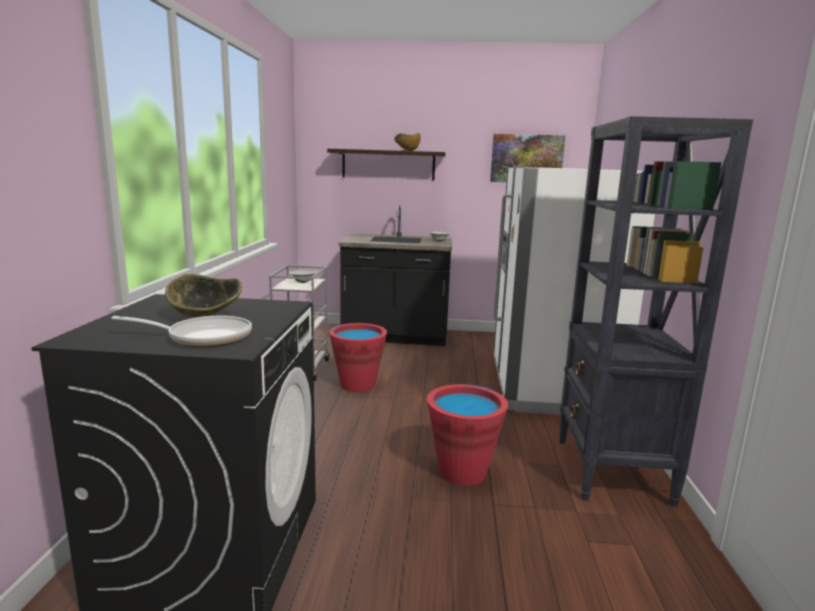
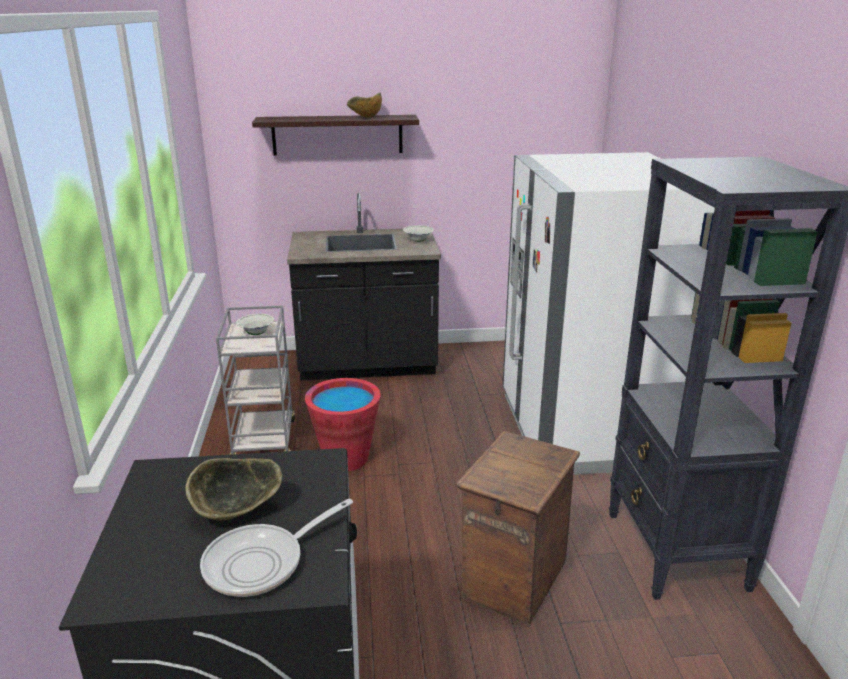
camera: 10 degrees left, 10 degrees up
frying pan [111,316,252,347] -> frying pan turned 150 degrees clockwise [200,498,353,597]
red bucket [427,384,508,486] -> crate [456,431,580,626]
picture [490,134,565,182] -> none

